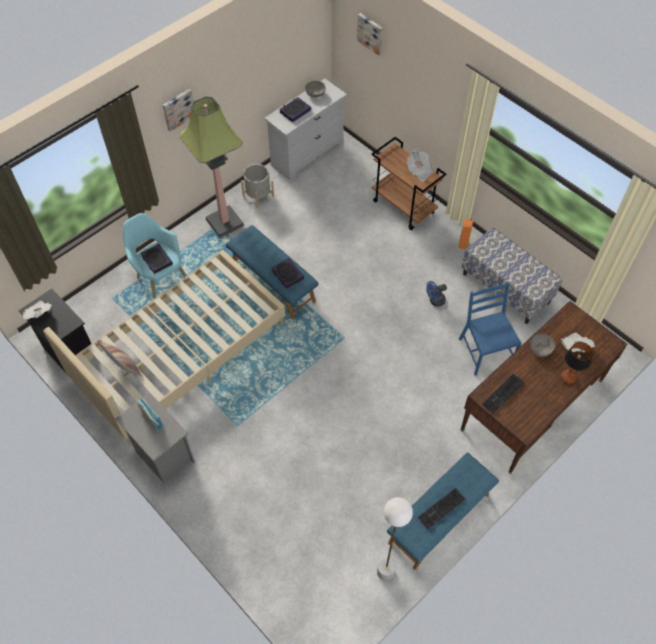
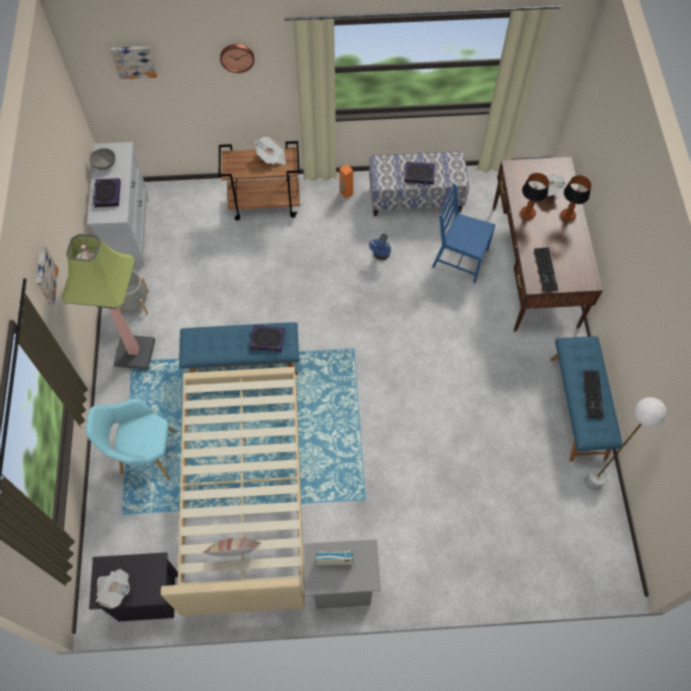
camera: 50 degrees left, 5 degrees up
book [141,244,173,274] -> book moved to [405,162,435,185]
grey bowl [530,334,555,357] -> table lamp [521,173,549,219]
none -> wall clock [220,44,254,73]

